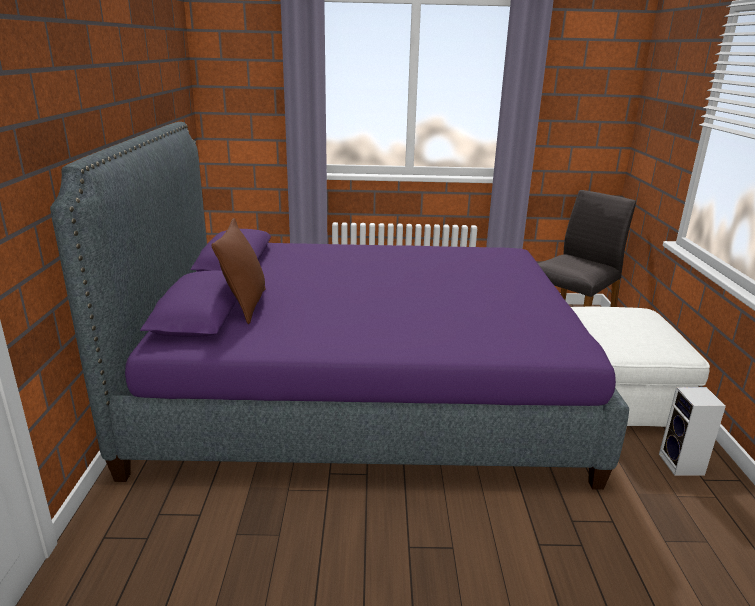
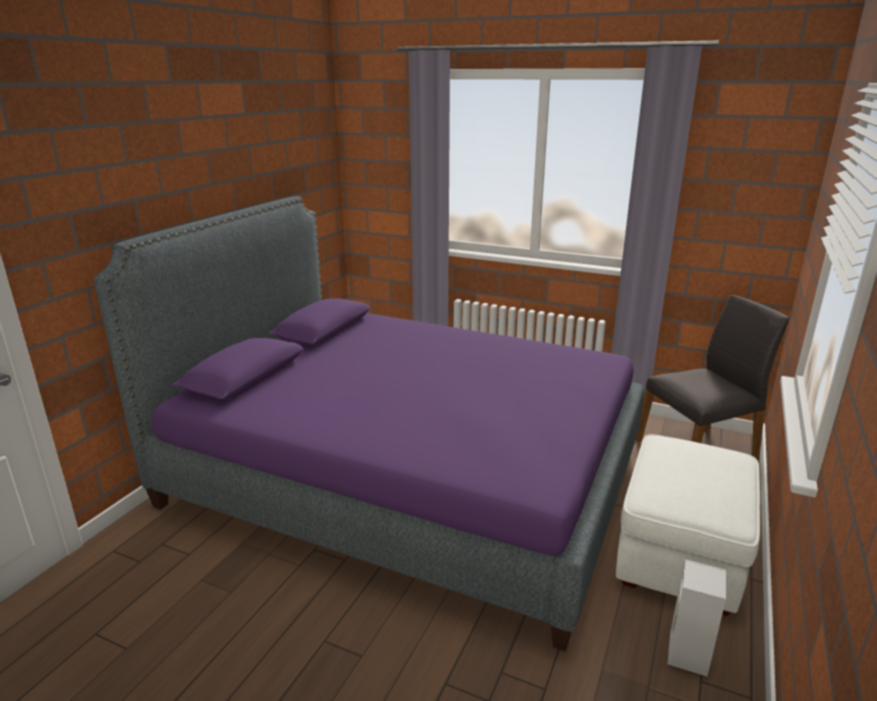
camera: 25 degrees right, 0 degrees up
brown pillow [211,218,266,324] -> none

